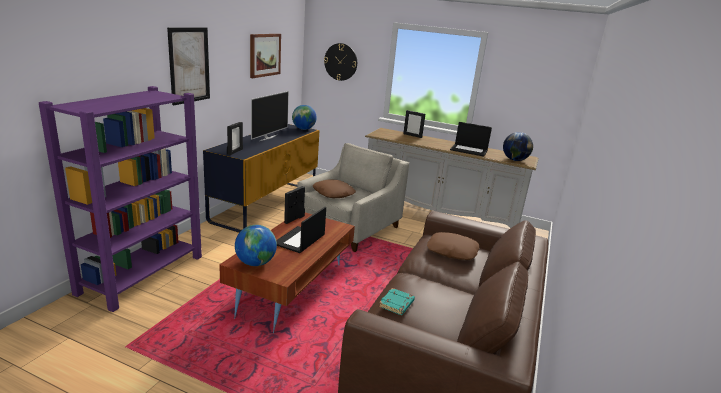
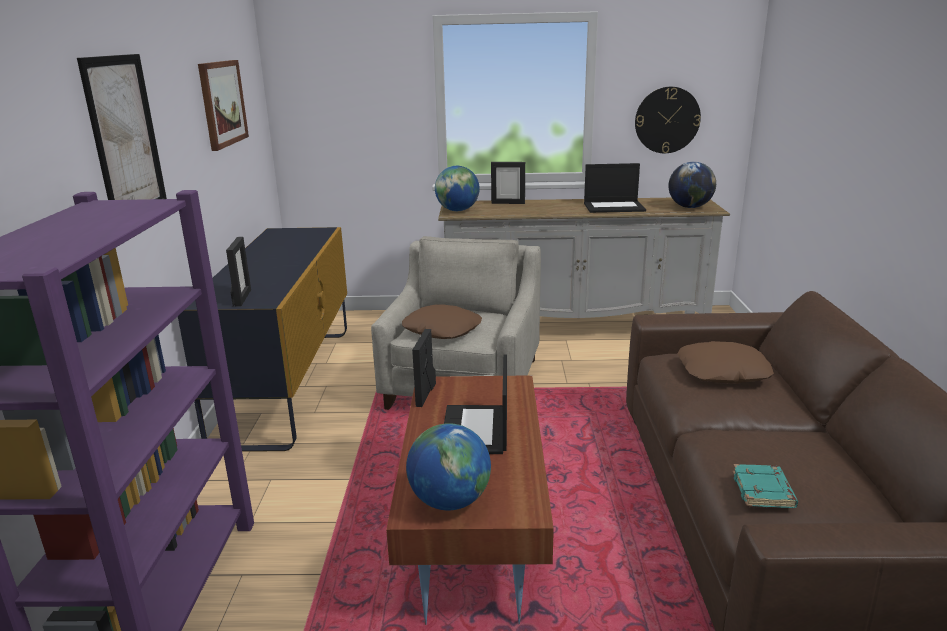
camera: 20 degrees left, 0 degrees up
television [251,91,289,141] -> none
globe [292,105,317,130] -> globe moved to [435,166,480,211]
wall clock [324,43,357,81] -> wall clock moved to [635,87,701,153]

